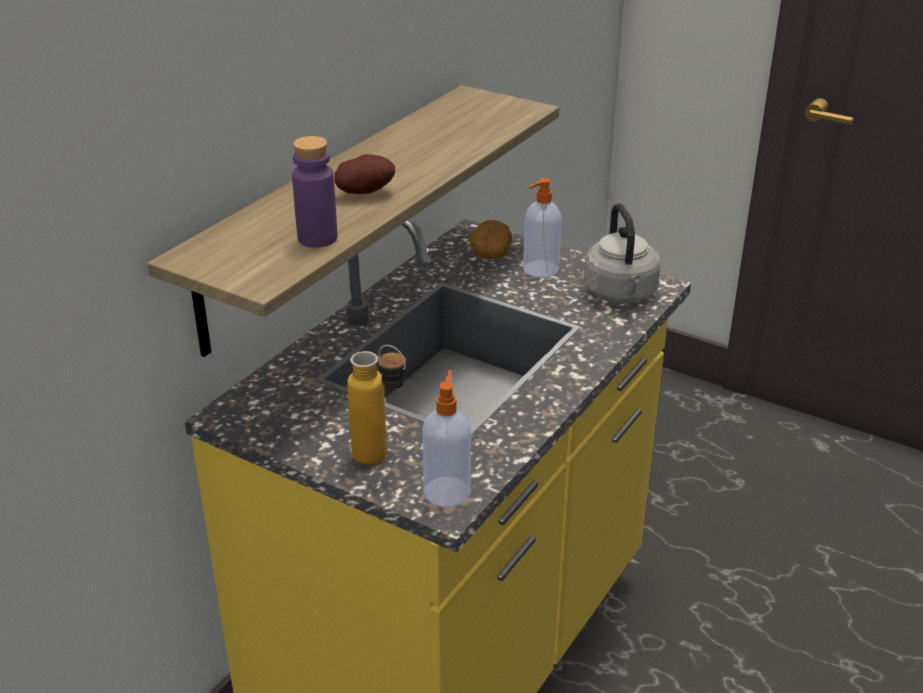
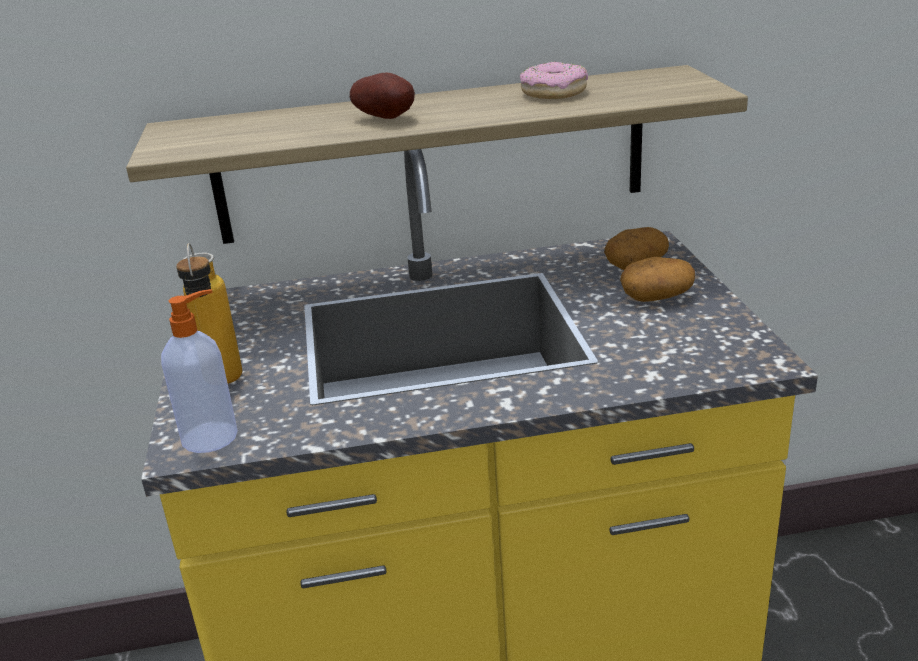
camera: 50 degrees right, 5 degrees down
purple bottle [292,136,338,248] -> none
soap dispenser [523,178,562,278] -> potato [620,257,695,302]
grey kettle [584,203,661,303] -> none
none -> donut [520,62,588,99]

